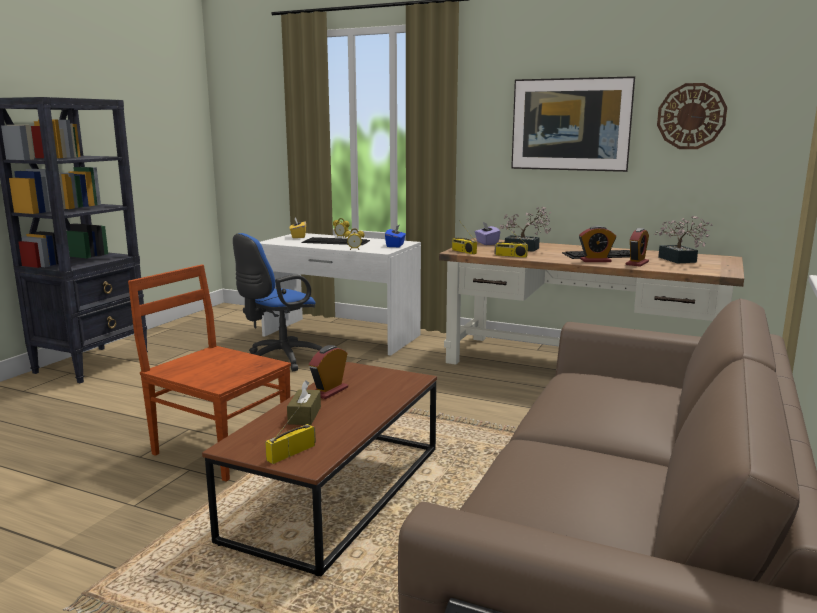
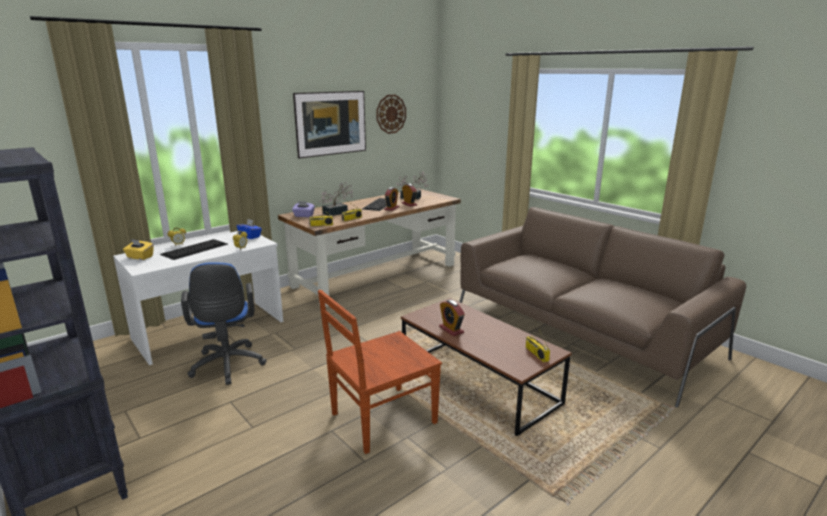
camera: 65 degrees left, 5 degrees up
brown tissue box [287,380,321,425] -> none

